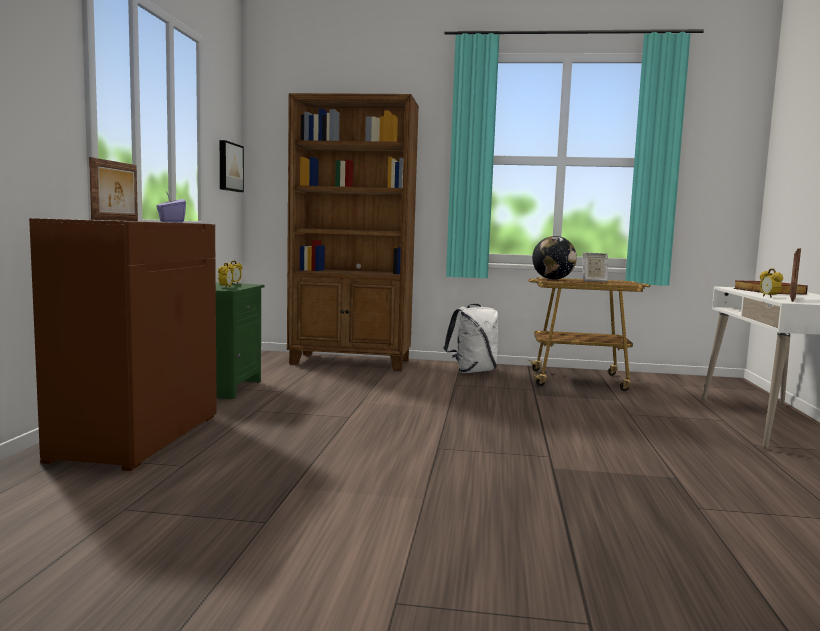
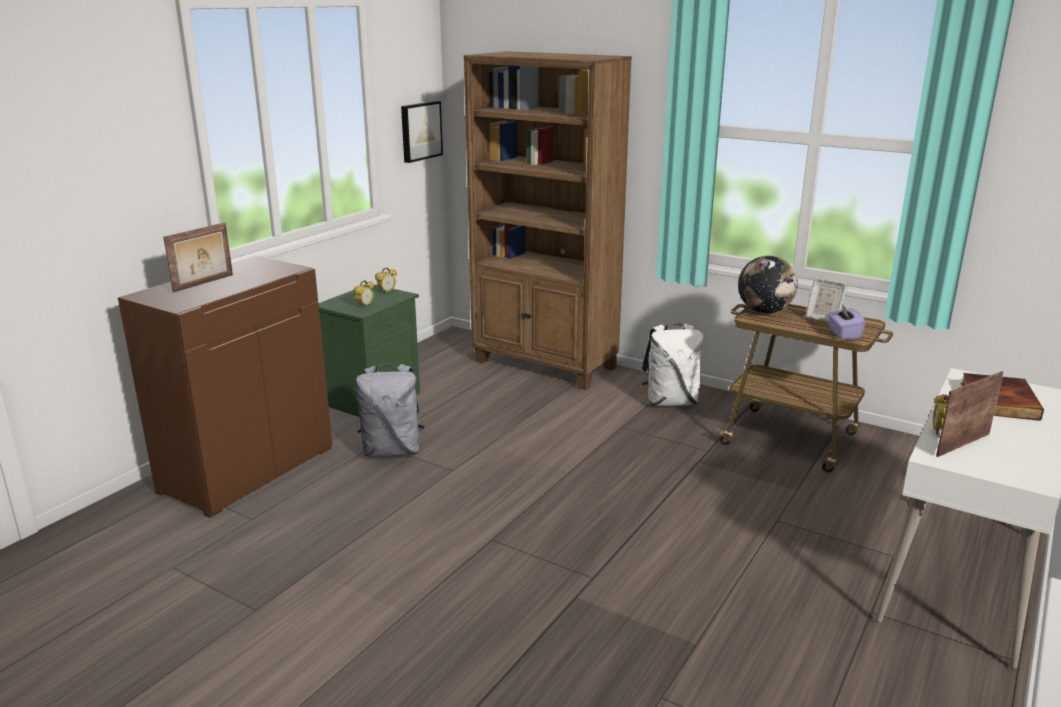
camera: 25 degrees right, 15 degrees up
purple tissue box [156,193,186,223] -> purple tissue box moved to [828,304,865,339]
none -> grey backpack [355,364,425,457]

